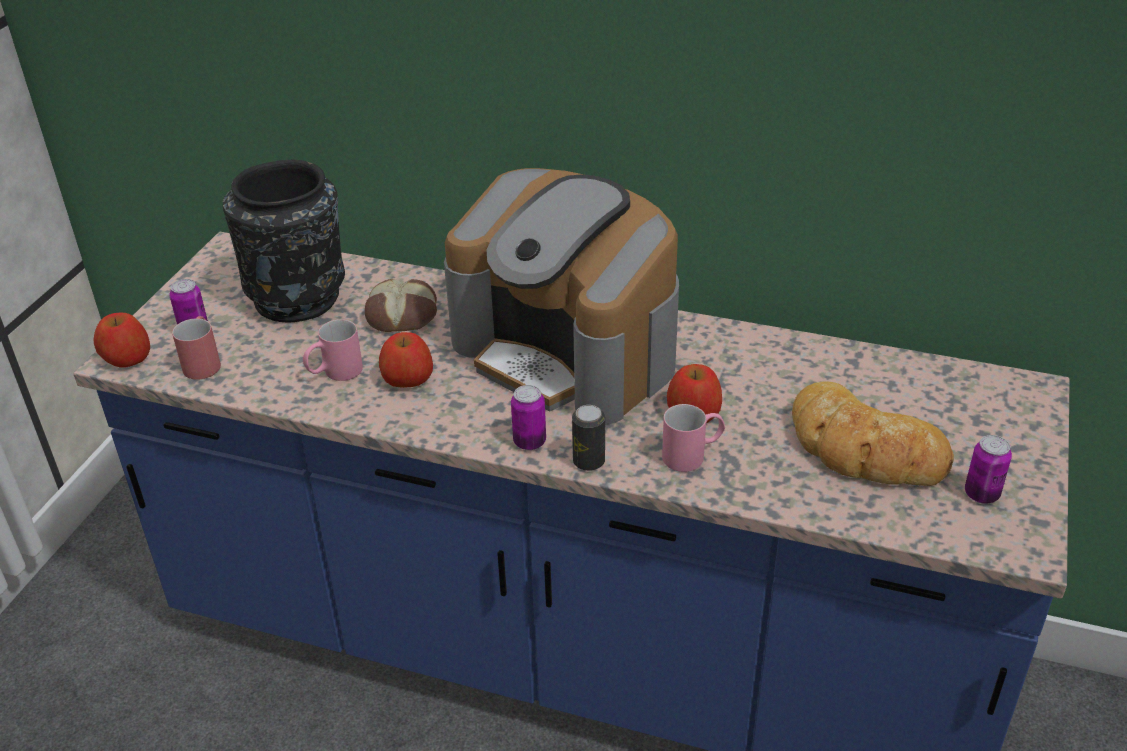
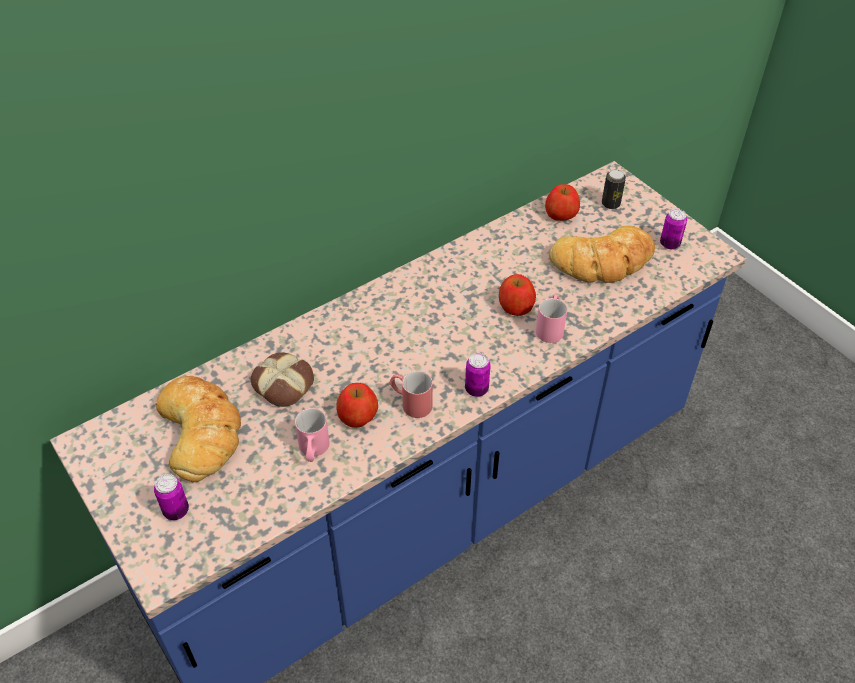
camera: 55 degrees left, 10 degrees up
apple [94,313,150,368] -> apple moved to [545,184,580,221]
red mug [172,316,221,380] -> red mug moved to [390,371,433,418]
black vase [223,160,345,322] -> bread [156,376,241,482]
coffee machine [444,168,679,425] -> none
can [572,405,605,471] -> can moved to [602,169,626,209]

